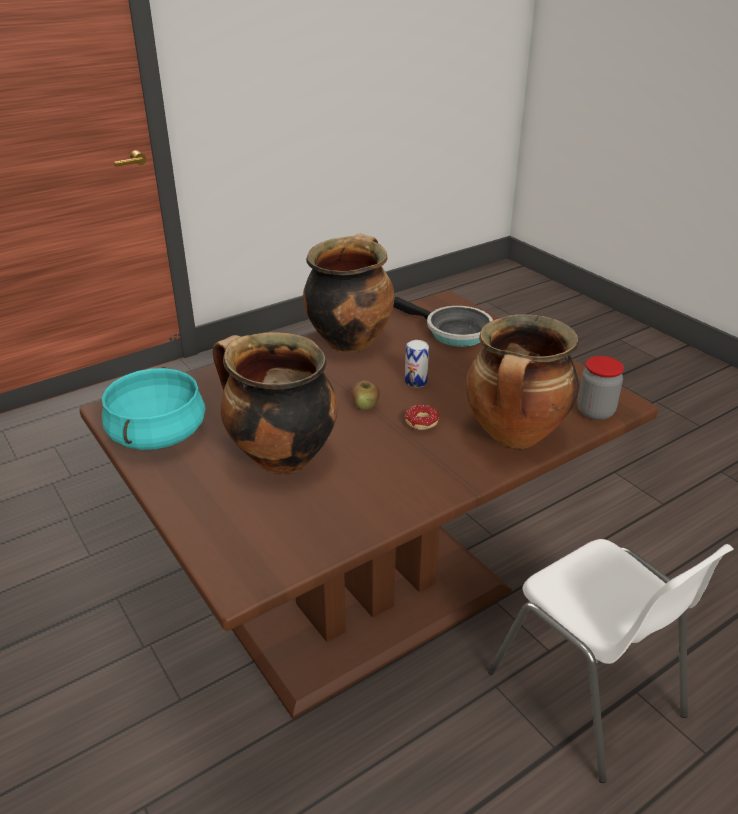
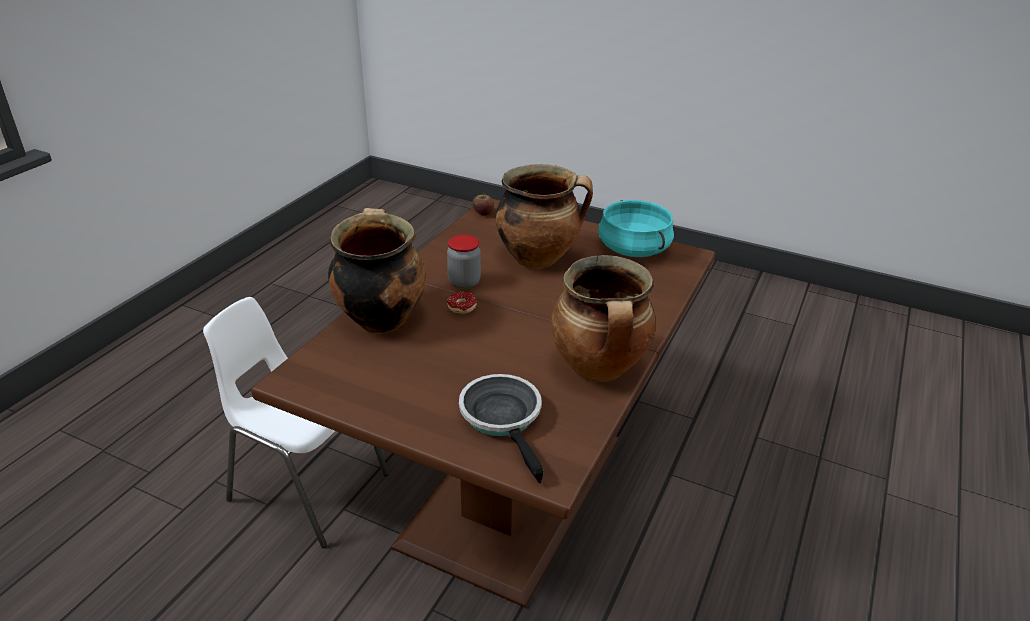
camera: 150 degrees right, 0 degrees up
apple [352,380,380,410] -> apple moved to [473,192,494,216]
frying pan [393,297,493,347] -> frying pan turned 60 degrees clockwise [459,374,544,483]
can [405,340,429,388] -> none
jar [577,356,624,420] -> jar moved to [447,235,481,289]

